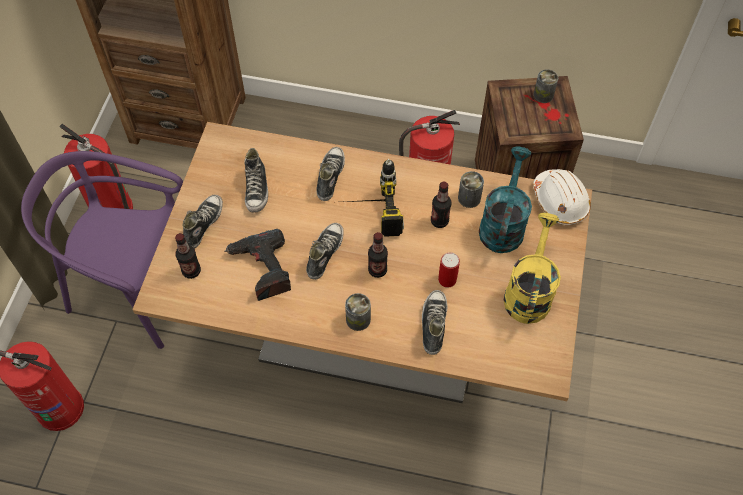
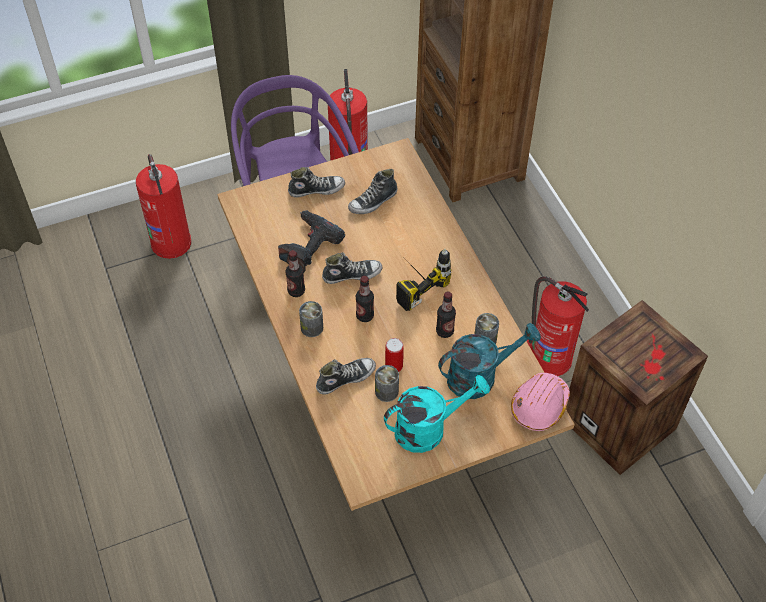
camera: 55 degrees right, 5 degrees down
bottle [175,233,201,279] -> bottle moved to [285,250,305,297]
shoe [316,147,345,201] -> none
yellow watering can [504,213,561,324] -> turquoise watering can [384,375,490,453]
can [533,69,558,103] -> can moved to [375,365,399,402]
white hard hat [533,169,591,225] -> pink hard hat [511,373,570,431]

